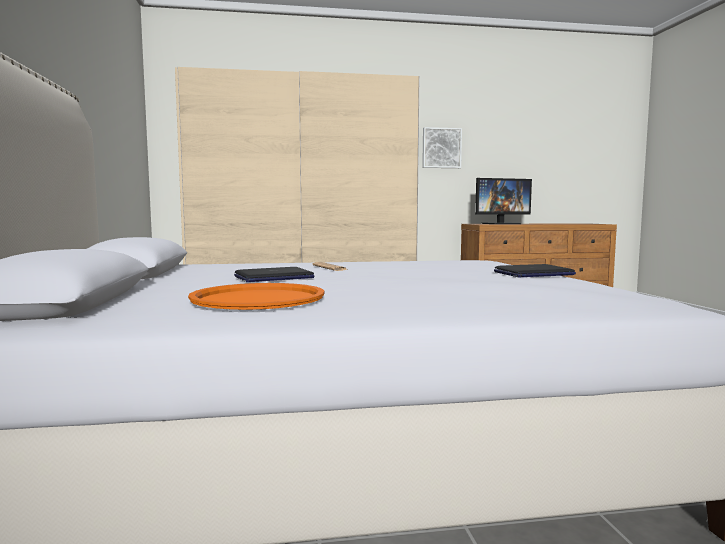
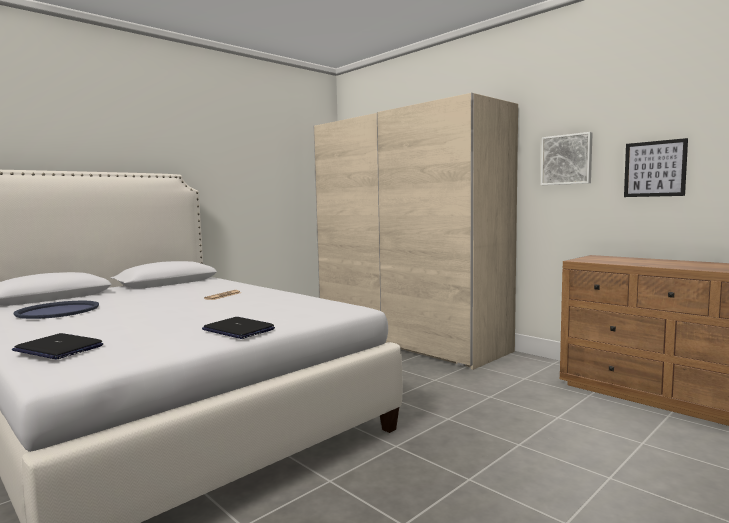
camera: 55 degrees right, 0 degrees up
orange tray [188,283,324,310] -> blue tray [13,301,99,319]
laptop [234,267,314,282] -> laptop moved to [12,333,103,359]
monitor [475,178,532,224] -> none
none -> picture [624,138,688,197]

